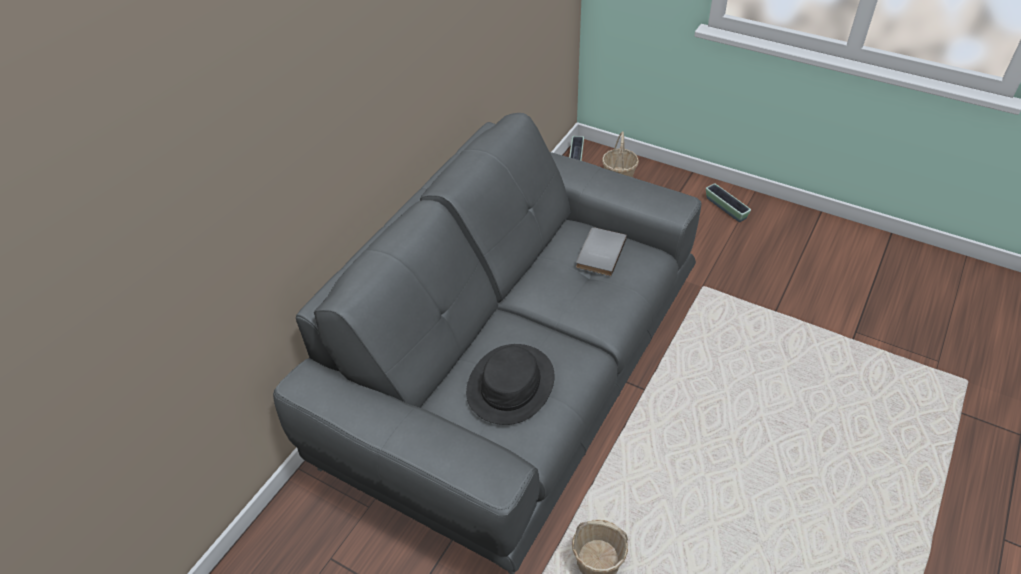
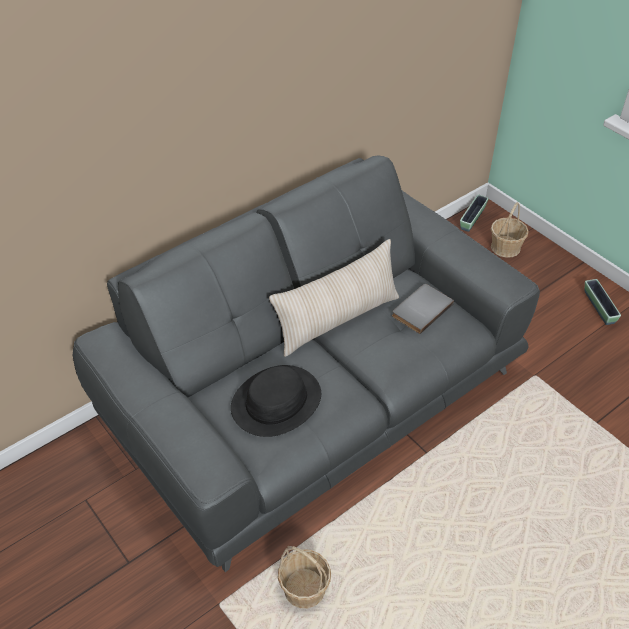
camera: 20 degrees right, 0 degrees up
none -> beige pillow [269,239,399,357]

